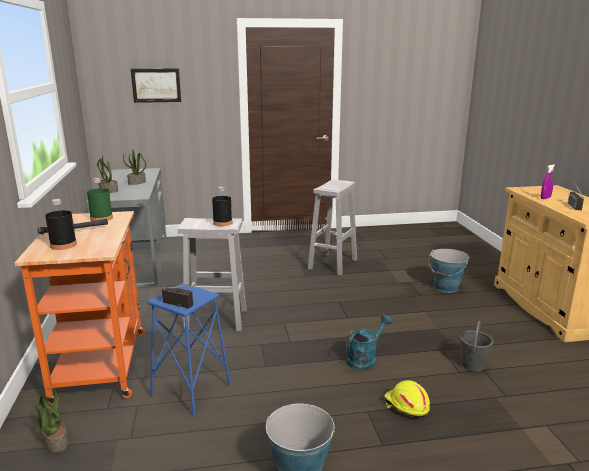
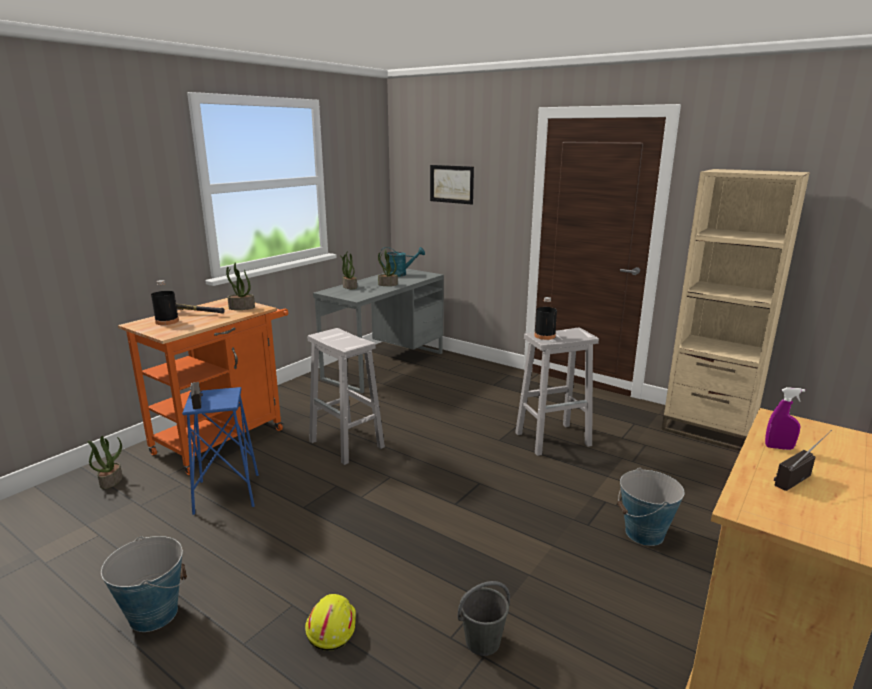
camera: 45 degrees right, 0 degrees up
green bottle [87,178,113,221] -> potted plant [226,262,255,310]
black bottle [212,187,232,226] -> black bottle moved to [534,297,557,340]
turquoise watering can [347,315,392,370] -> turquoise watering can moved to [380,247,425,277]
none -> beige bookcase [661,169,810,451]

